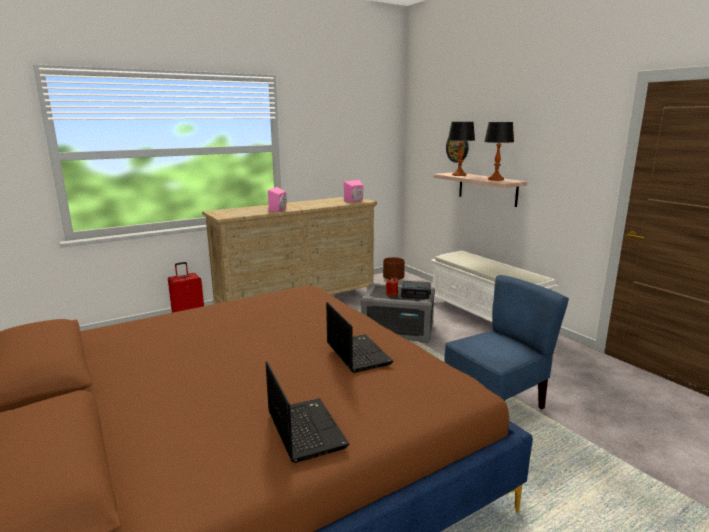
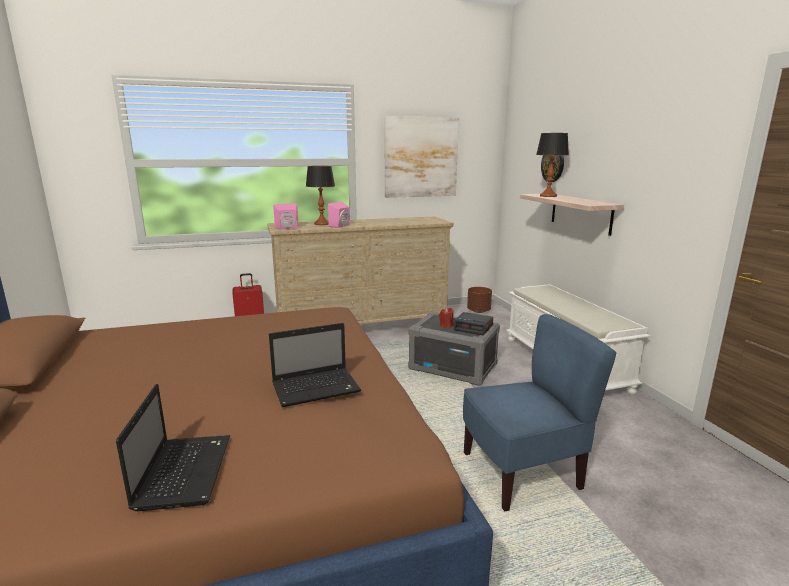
camera: 15 degrees right, 0 degrees up
laptop [326,302,394,373] -> laptop turned 75 degrees clockwise [269,323,361,407]
pink speaker [344,180,363,202] -> pink speaker moved to [273,203,298,229]
table lamp [484,122,514,181] -> table lamp moved to [306,166,335,225]
none -> picture [384,116,459,198]

